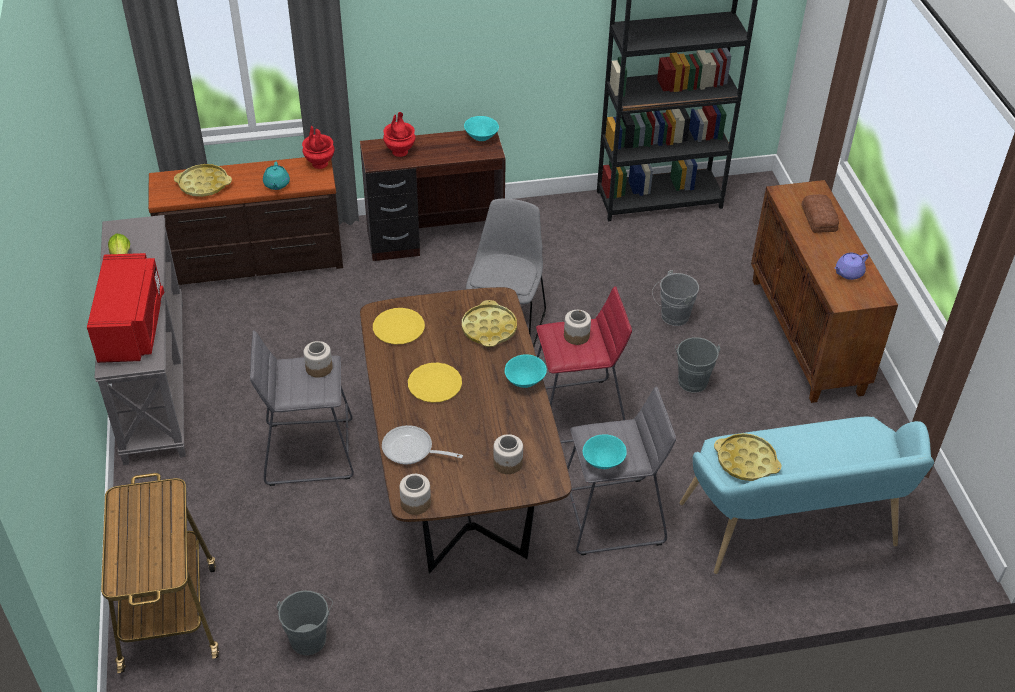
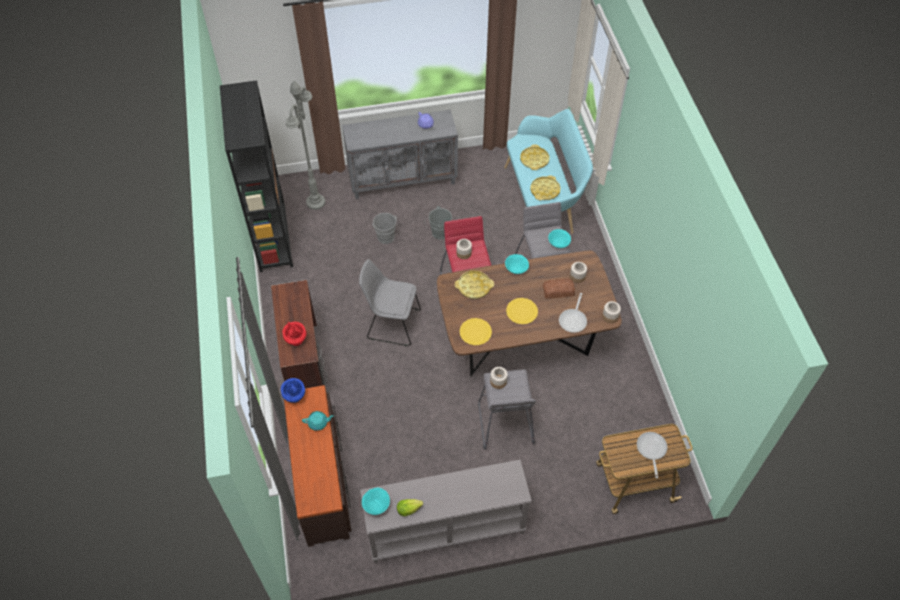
camera: 90 degrees left, 10 degrees up
red microwave [87,253,164,363] -> none
yellow tray [174,164,232,197] -> yellow tray moved to [520,144,549,170]
grey bucket [276,590,333,655] -> none
red vase [302,126,335,169] -> blue vase [281,378,305,403]
turquoise bowl [464,116,499,141] -> turquoise bowl moved to [362,488,390,515]
brown cabinet [751,180,898,403] -> grey cabinet [342,110,458,199]
bread [801,194,839,233] -> bread moved to [543,279,575,299]
none -> grey floor lamp [286,81,325,210]
none -> frying pan [637,432,667,478]

